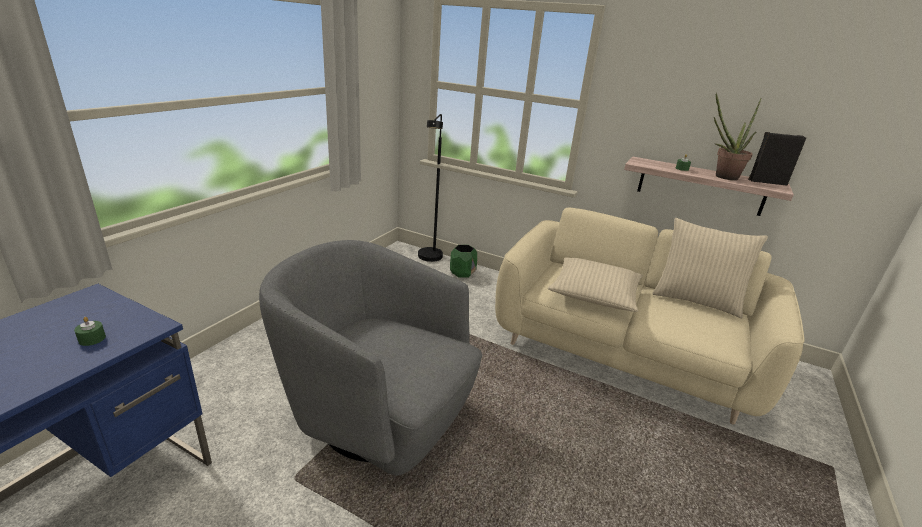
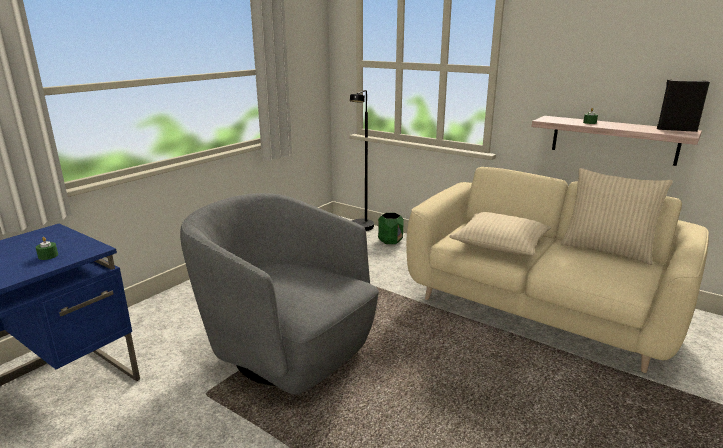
camera: 10 degrees right, 5 degrees down
potted plant [714,92,761,180] -> none

